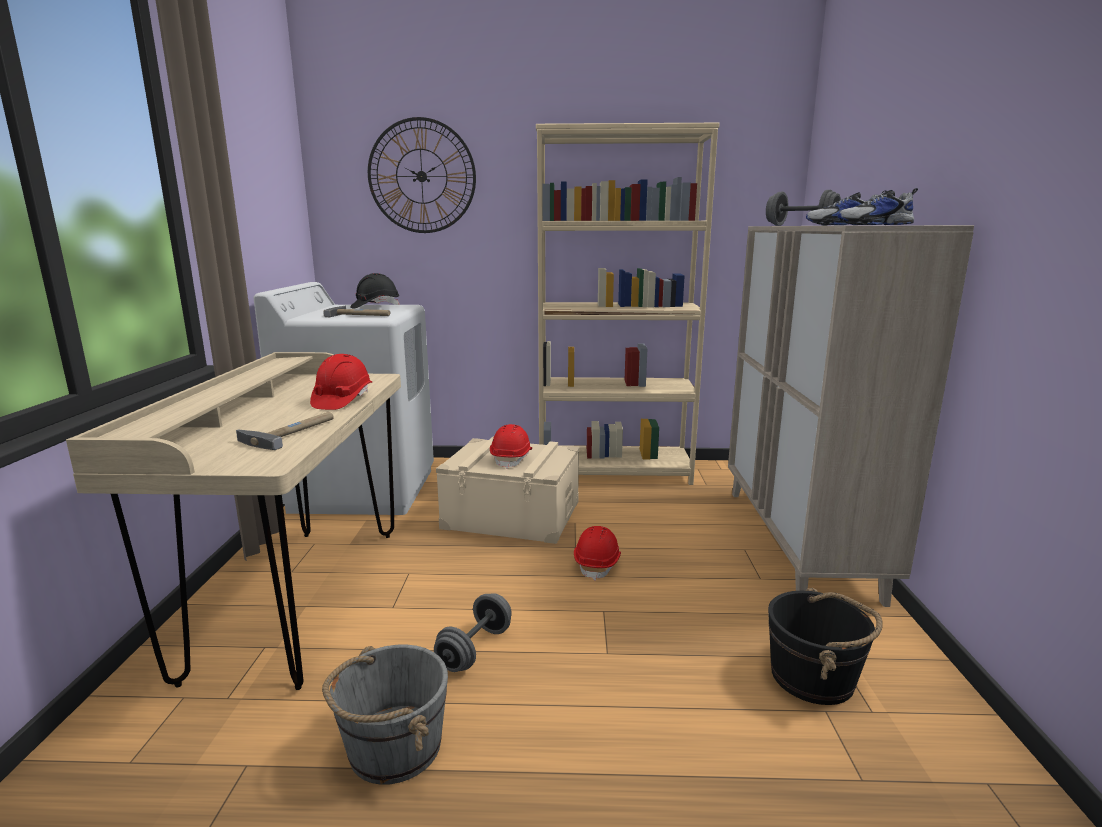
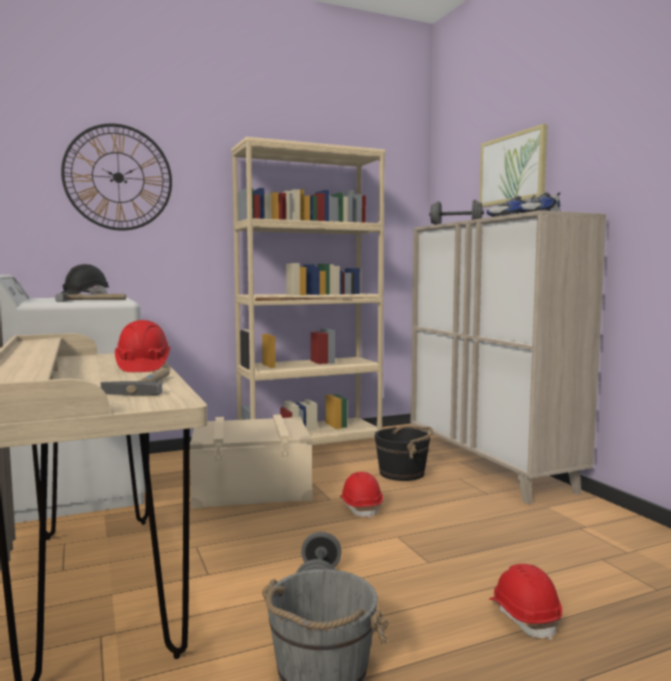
camera: 25 degrees left, 10 degrees down
red hard hat [490,424,532,469] -> red hard hat moved to [489,564,562,641]
black bucket [768,588,883,705] -> black bucket moved to [375,425,433,481]
none -> picture [479,124,548,207]

